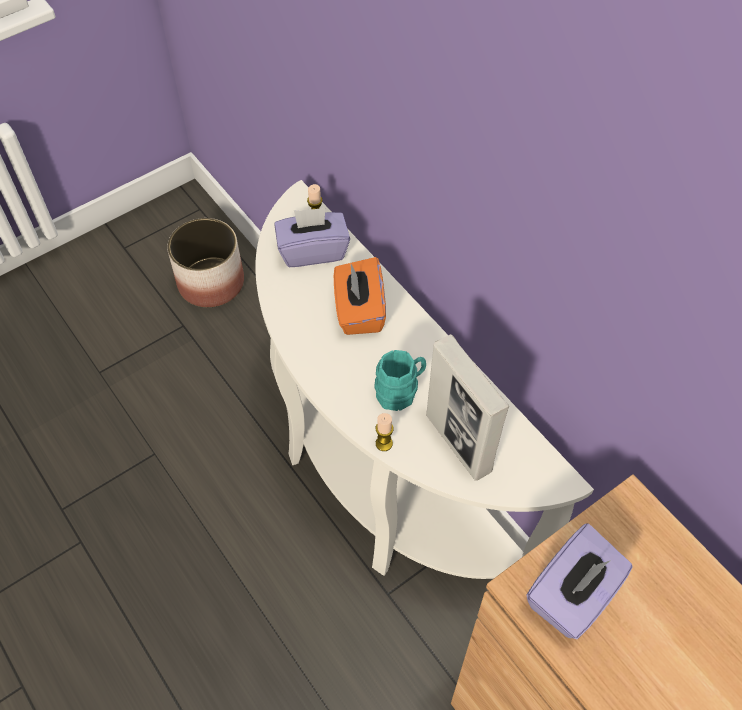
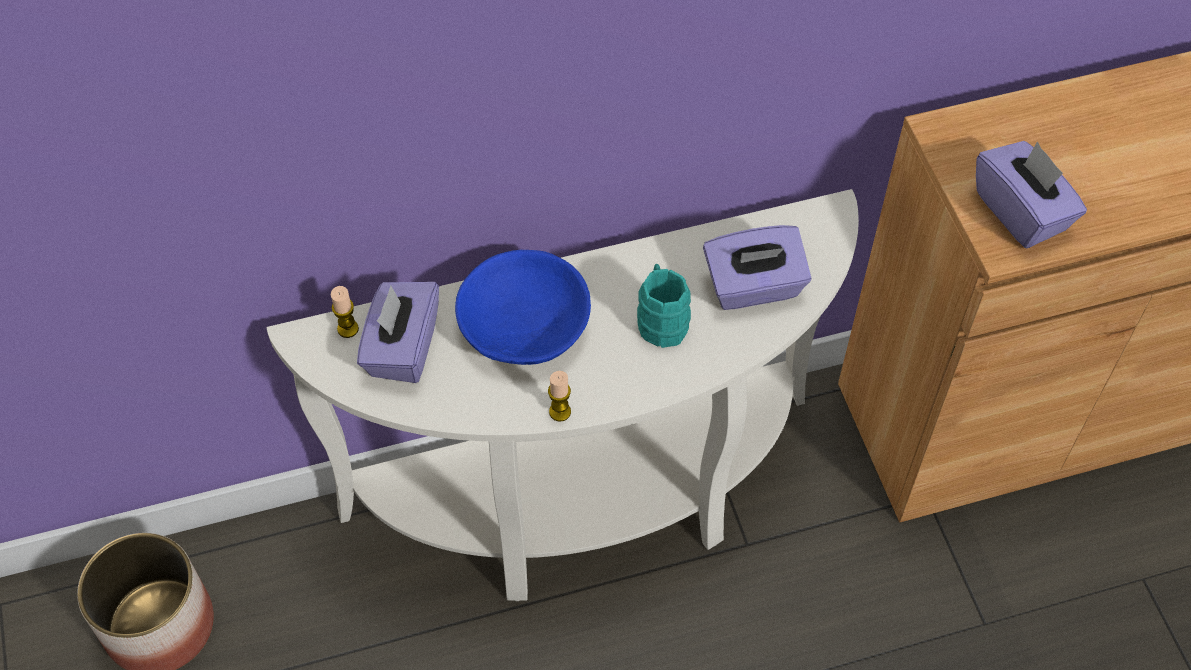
camera: 70 degrees left, 0 degrees up
orange tissue box [334,257,386,335] -> blue bowl [455,250,591,365]
candle [376,413,394,451] -> candle moved to [548,371,571,422]
picture frame [426,334,509,481] -> purple tissue box [703,225,812,310]

